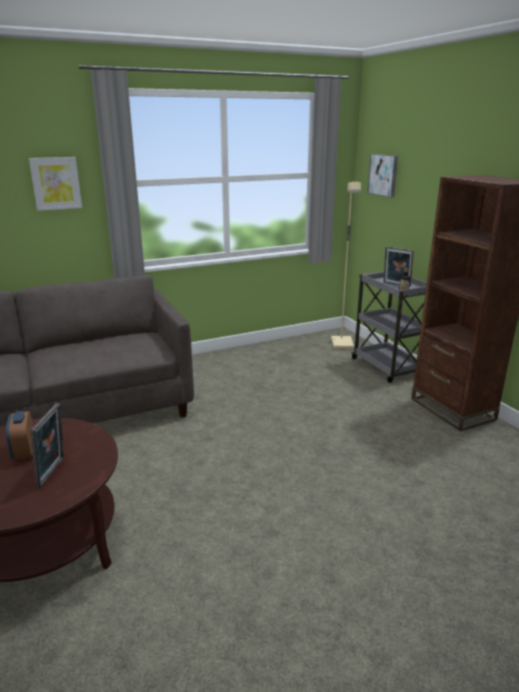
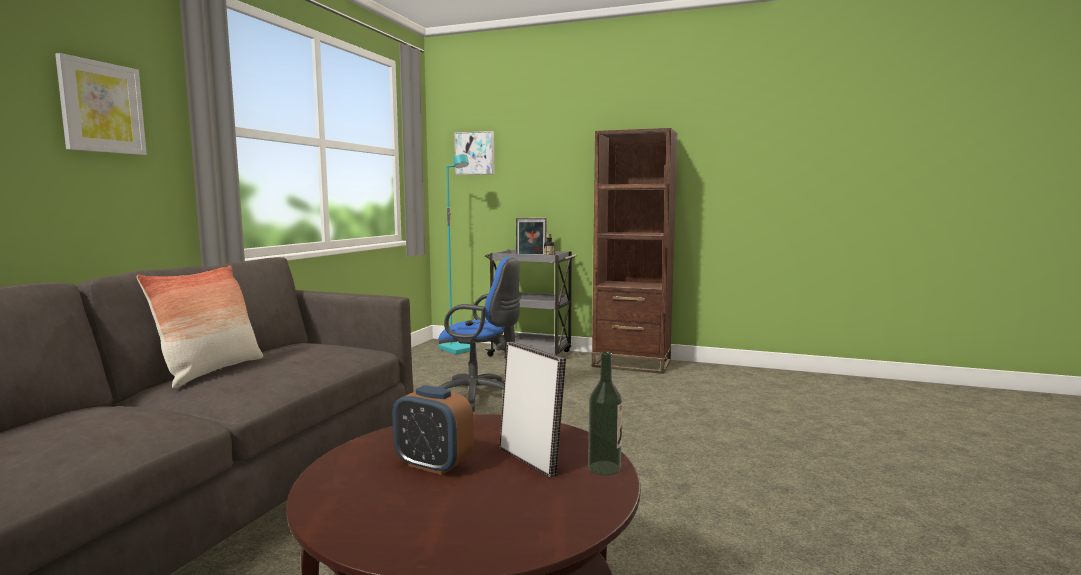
camera: 45 degrees left, 15 degrees down
beige floor lamp [331,182,361,349] -> turquoise floor lamp [438,154,470,355]
none -> pillow [136,265,263,388]
none -> blue office chair [438,257,520,412]
none -> bottle [588,352,622,475]

